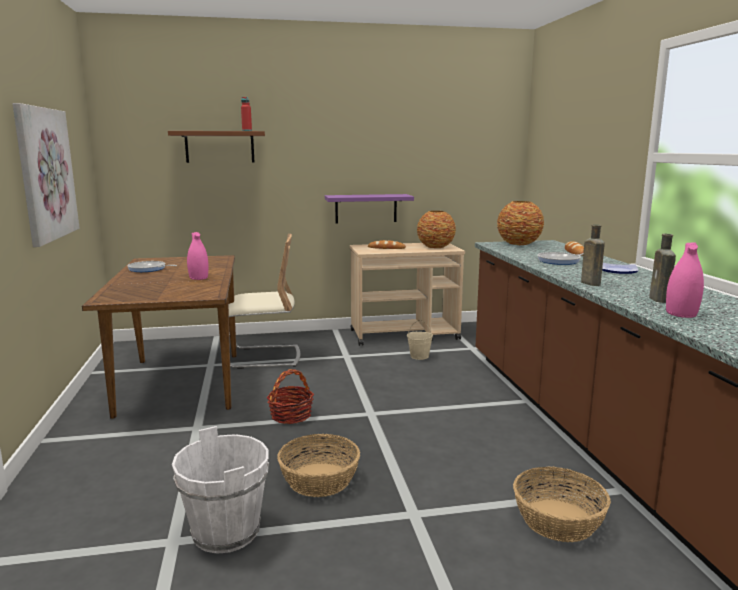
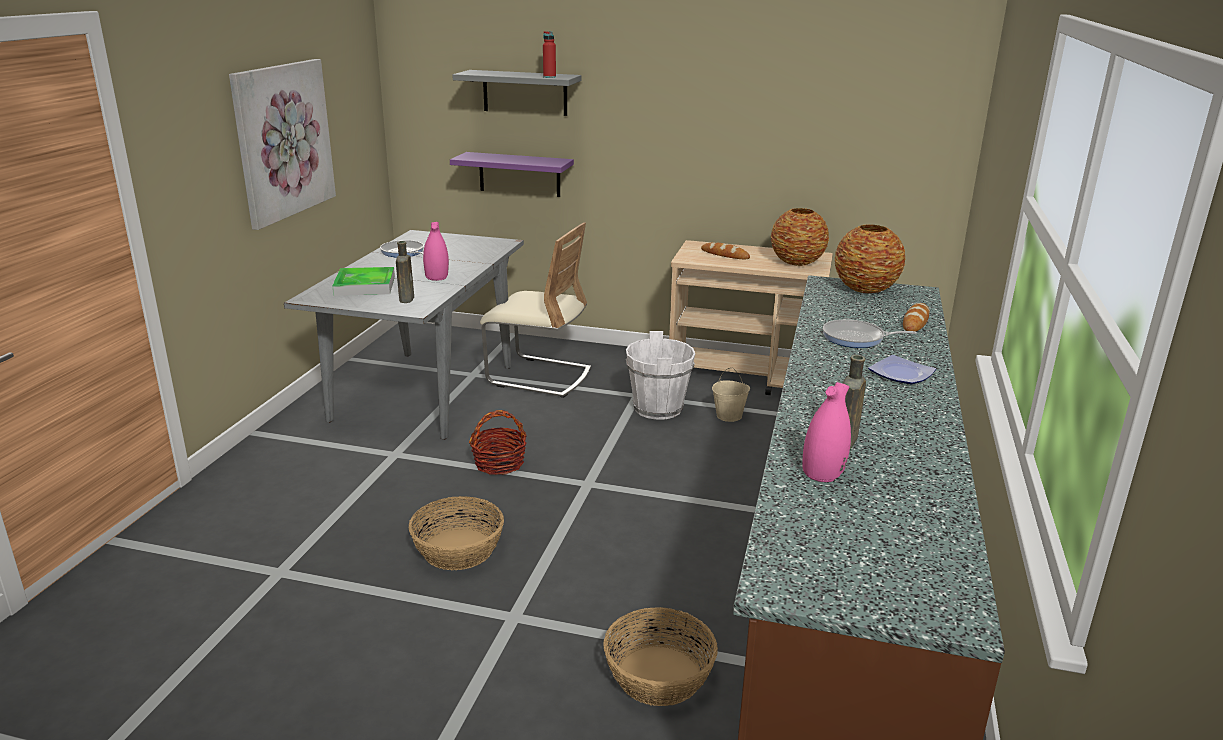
camera: 25 degrees right, 10 degrees up
brown dining table [82,255,237,419] -> grey dining table [284,230,524,439]
brown shelf [168,131,265,163] -> grey shelf [452,70,581,116]
white bucket [172,426,269,554] -> white bucket moved to [626,331,695,420]
purple shelf [325,194,414,223] -> purple shelf moved to [450,152,574,197]
brown bottle [581,224,605,286] -> brown bottle moved to [396,241,414,303]
none -> tray [332,267,395,296]

